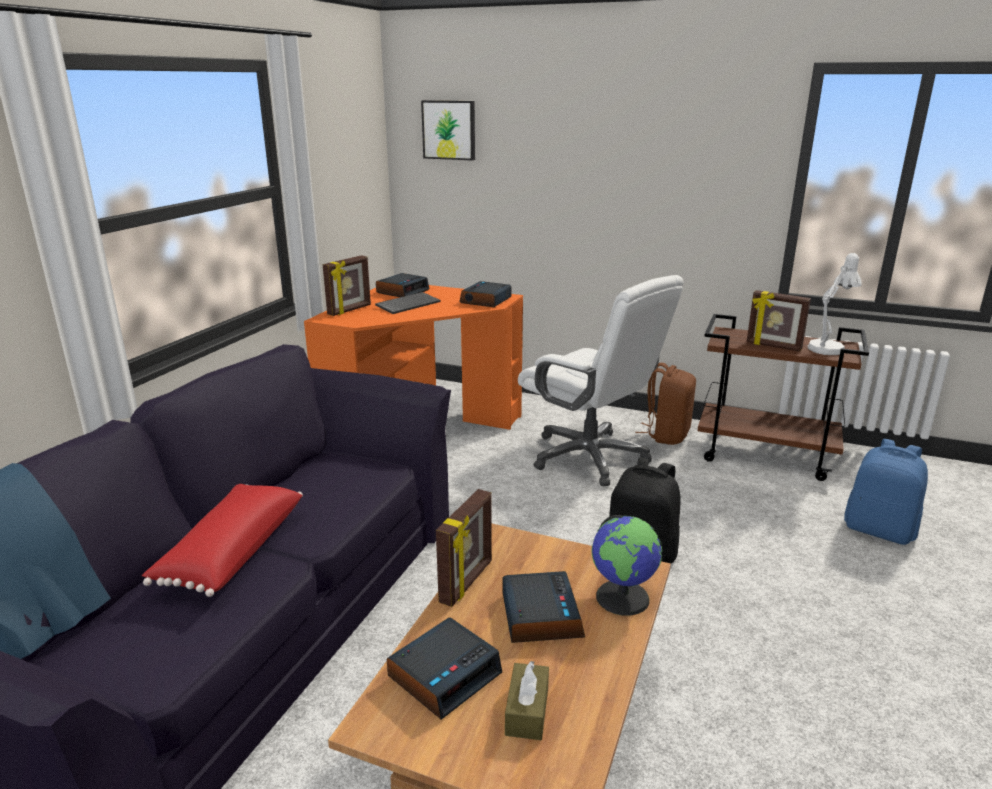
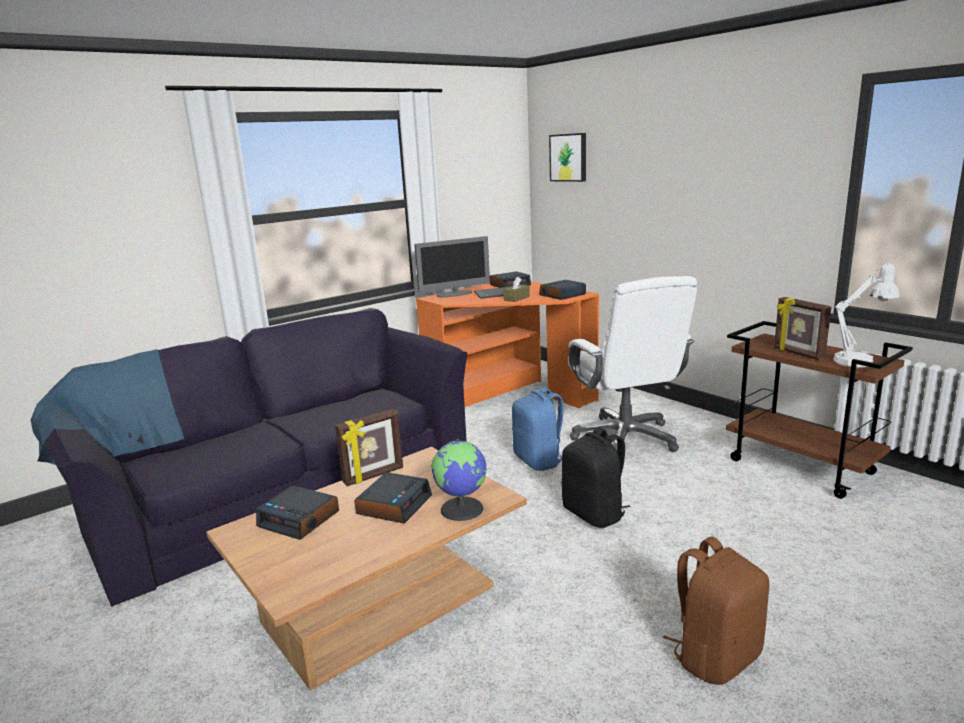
camera: 30 degrees right, 5 degrees down
red pillow [142,484,303,597] -> none
picture frame [323,255,371,316] -> monitor [414,236,490,297]
alarm clock [387,617,502,720] -> alarm clock turned 45 degrees clockwise [256,485,339,540]
brown tissue box [505,661,549,740] -> brown tissue box moved to [503,277,530,302]
brown backpack [635,363,696,445] -> brown backpack moved to [663,537,770,685]
blue backpack [844,439,928,545] -> blue backpack moved to [512,387,564,471]

